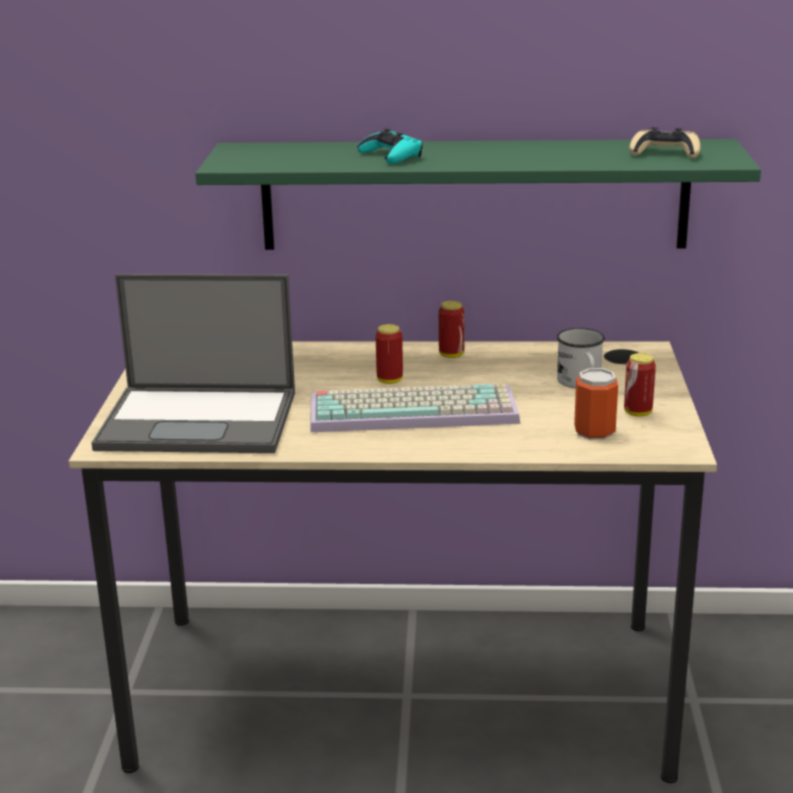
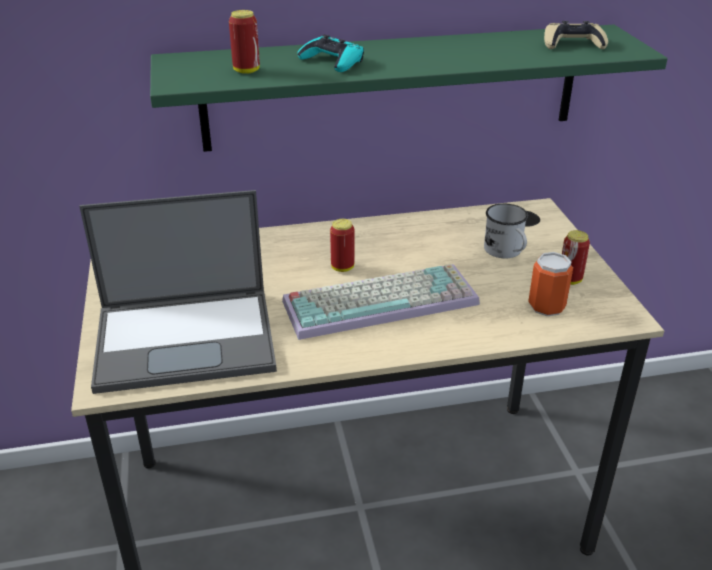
camera: 15 degrees left, 10 degrees up
can [439,301,465,358] -> can moved to [229,10,260,74]

